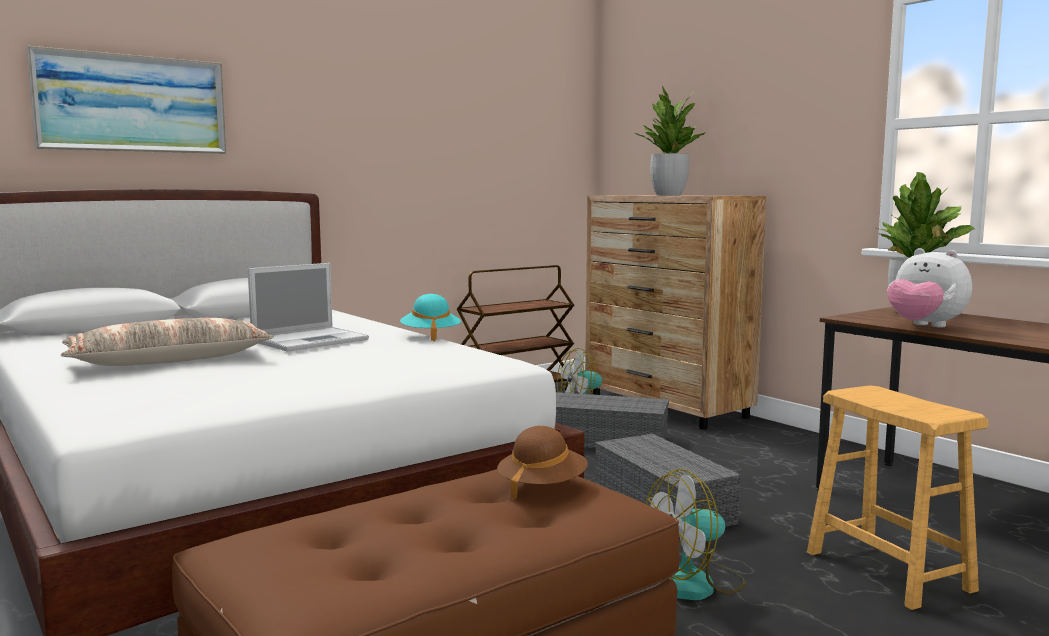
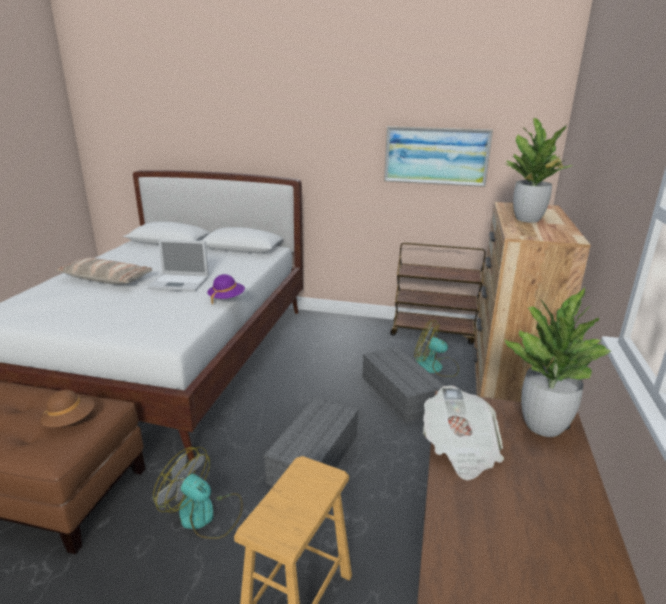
camera: 50 degrees right, 15 degrees up
picture [27,46,226,154] -> picture moved to [384,126,493,187]
turquoise hat [400,294,461,341] -> purple hat [207,274,245,305]
plush toy [887,248,972,328] -> newspaper [423,385,504,481]

